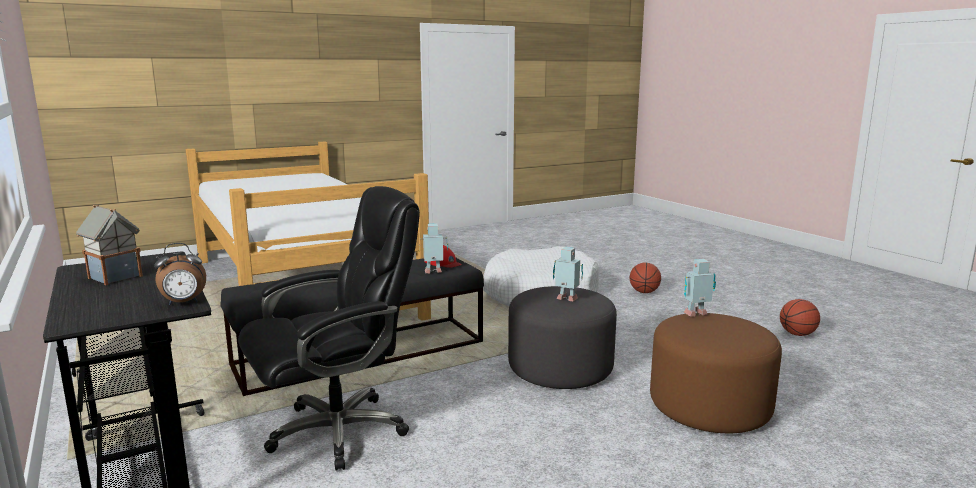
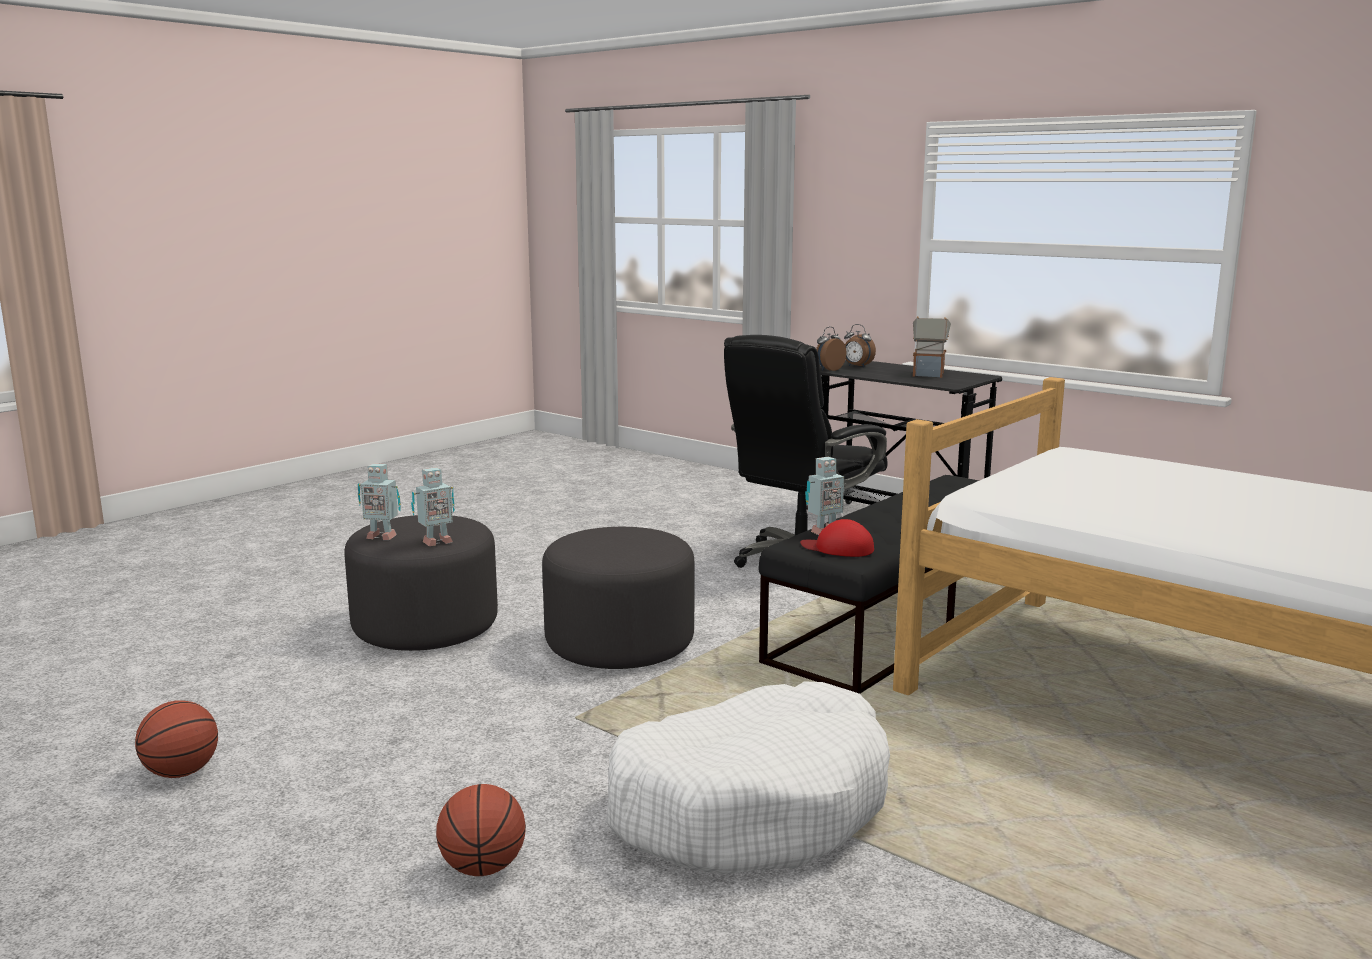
camera: 160 degrees right, 0 degrees up
toy robot [553,247,583,301] -> toy robot moved to [358,463,401,540]
brown ottoman [650,313,782,433] -> grey ottoman [344,515,498,651]
none -> alarm clock [844,324,876,367]

